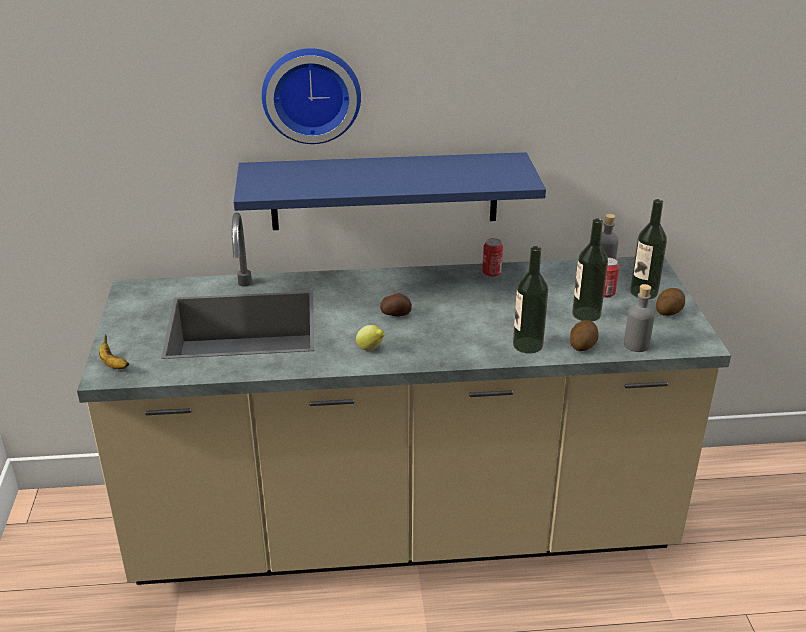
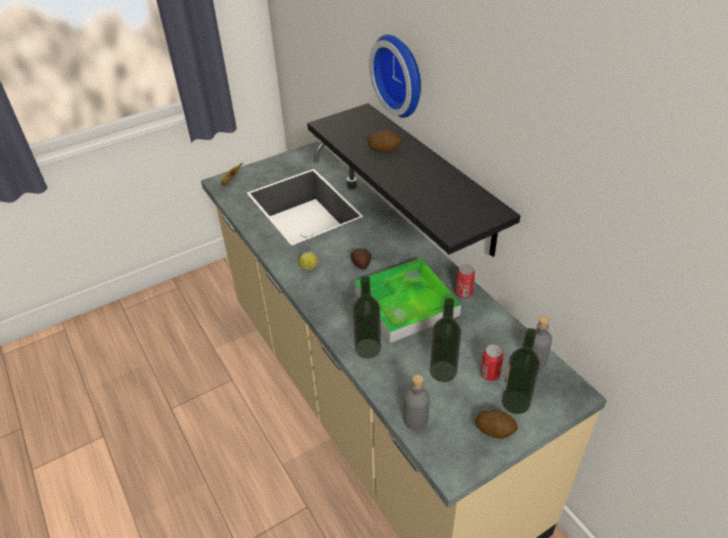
camera: 65 degrees right, 10 degrees up
blue shelf [234,152,546,230] -> black shelf [307,103,520,257]
potato [570,320,599,351] -> potato moved to [368,130,402,152]
none -> tray [354,258,461,343]

